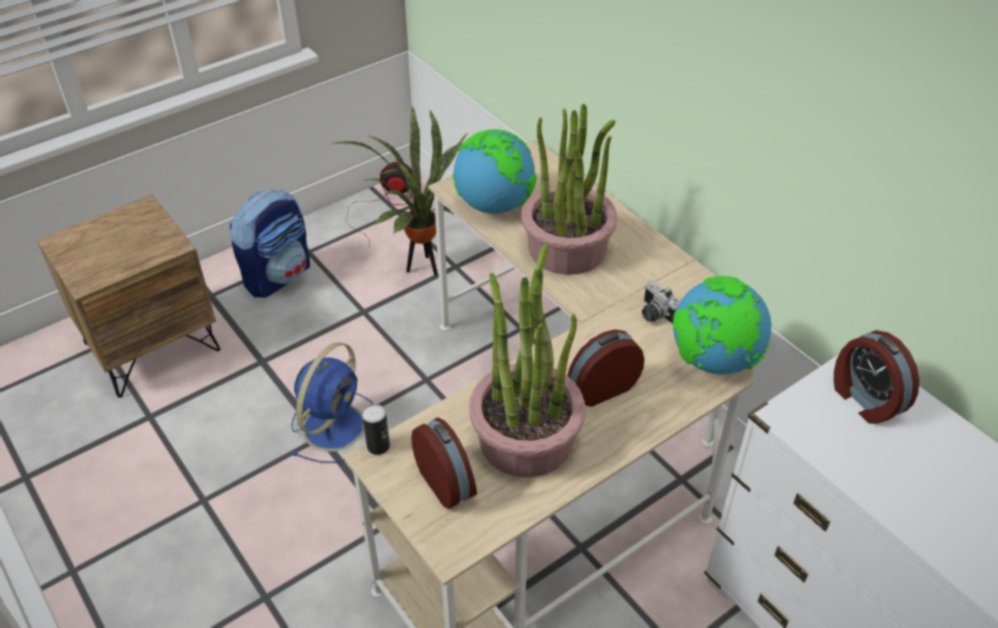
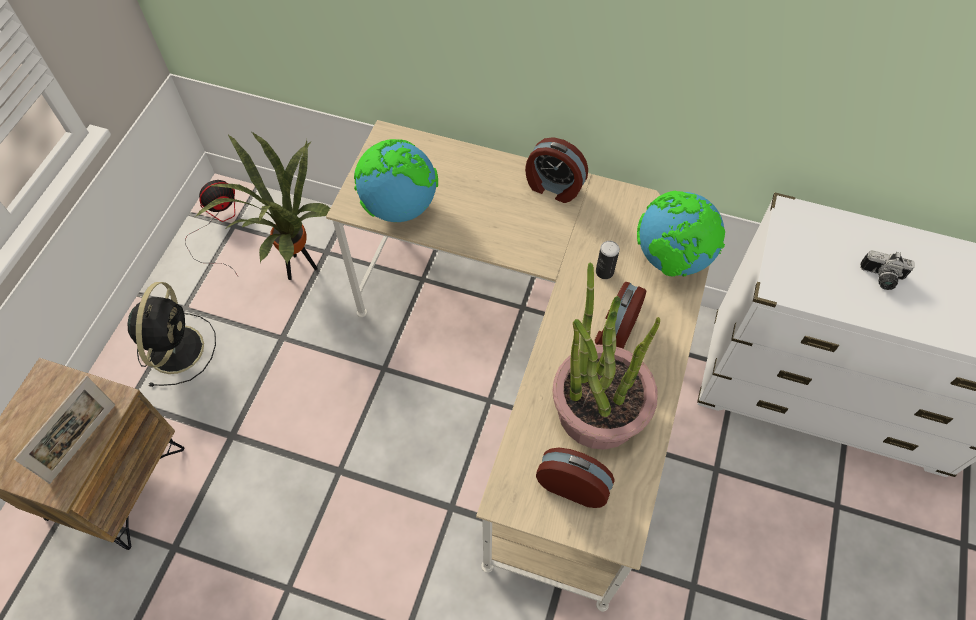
camera: 35 degrees left, 15 degrees up
backpack [230,190,310,298] -> black fan [127,282,216,387]
blue fan [291,342,373,463] -> none
can [362,404,390,455] -> can moved to [596,241,620,279]
potted plant [521,104,617,275] -> none
camera [642,280,680,324] -> camera moved to [860,250,915,290]
alarm clock [834,330,919,424] -> alarm clock moved to [525,137,588,203]
none -> picture frame [14,376,115,484]

